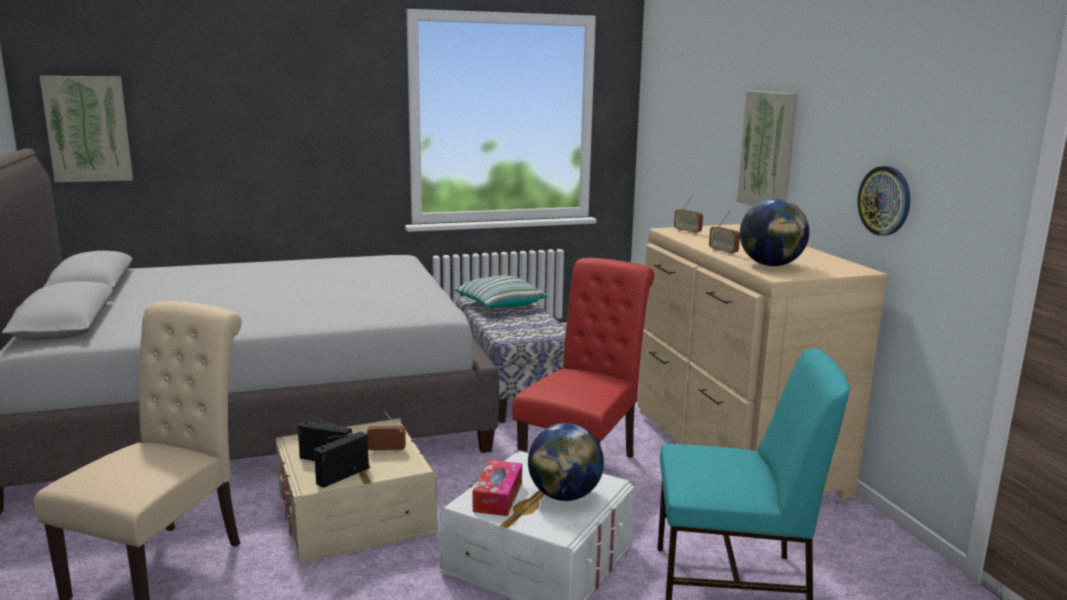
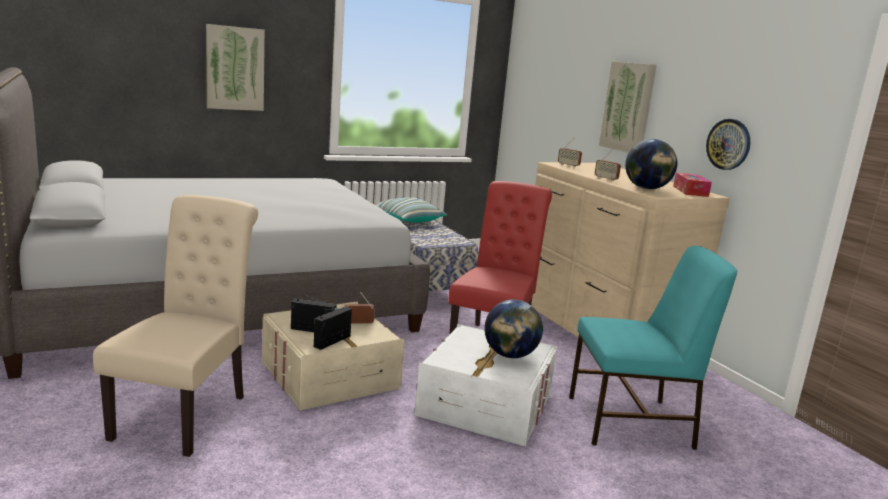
camera: 10 degrees left, 0 degrees up
picture [40,76,133,182] -> picture moved to [206,24,265,111]
tissue box [473,460,522,516] -> tissue box moved to [673,173,712,197]

